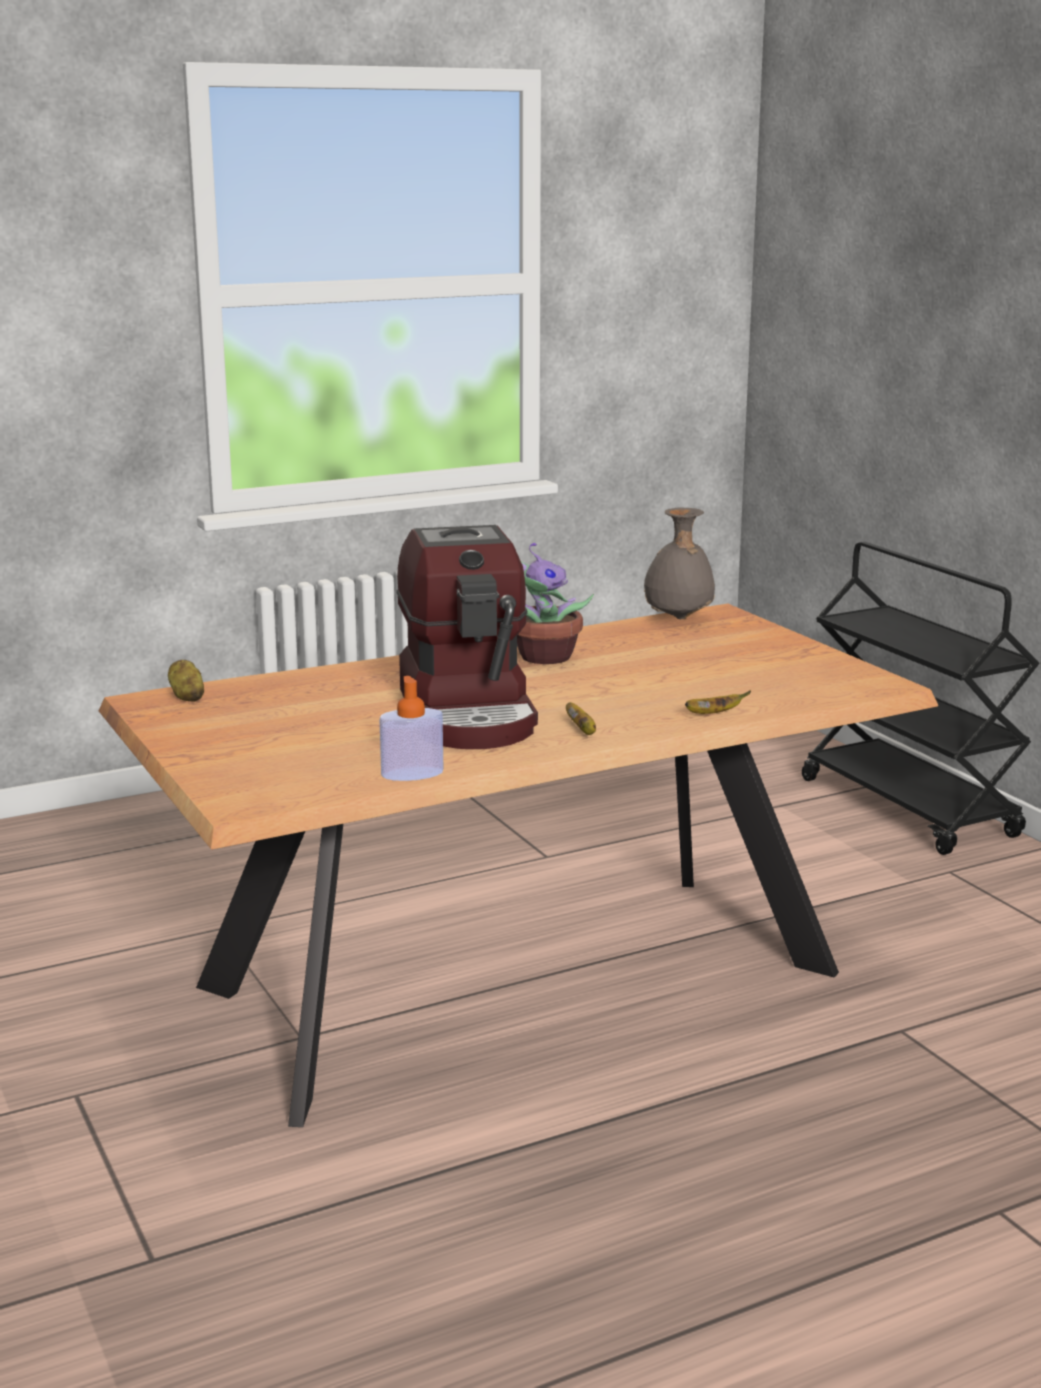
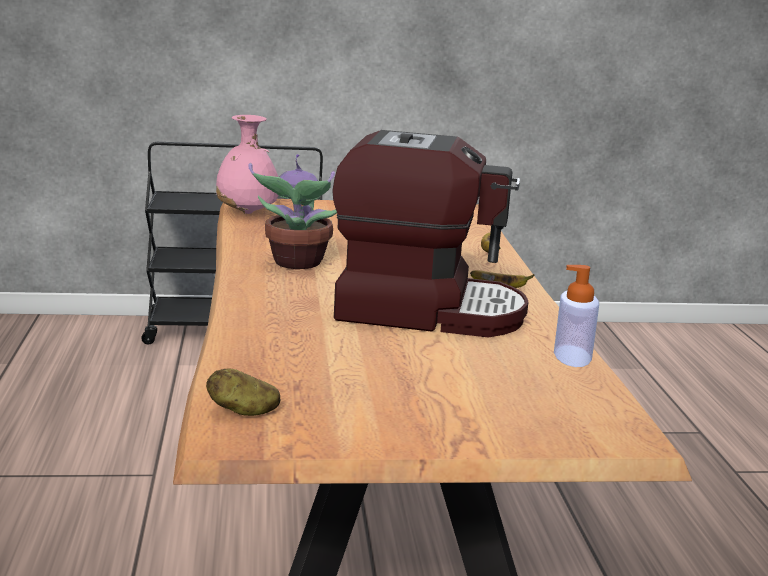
camera: 70 degrees left, 0 degrees up
grey vase [644,508,715,619] -> pink vase [216,115,278,214]

